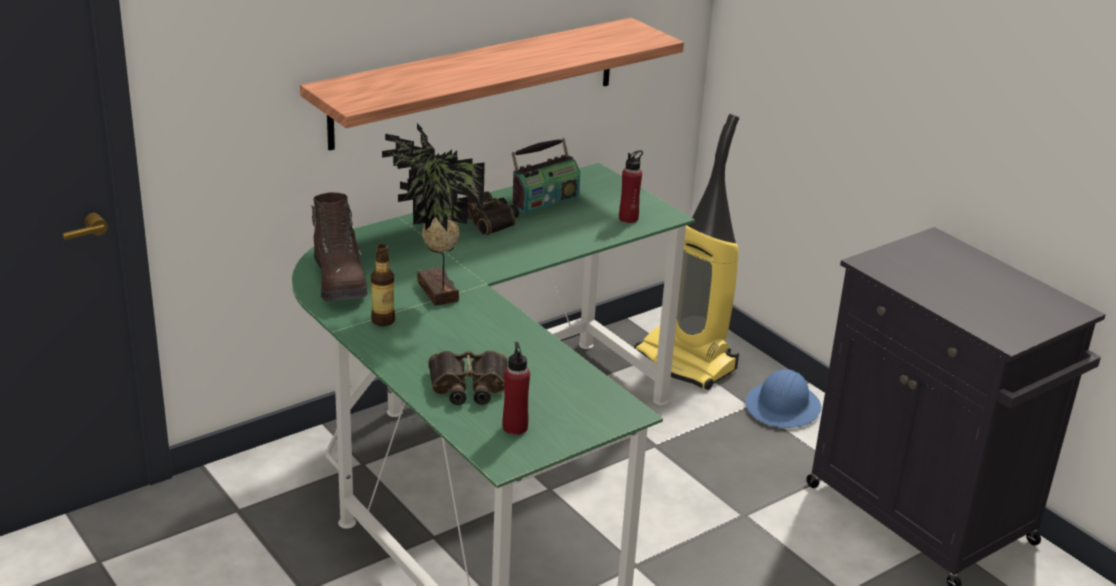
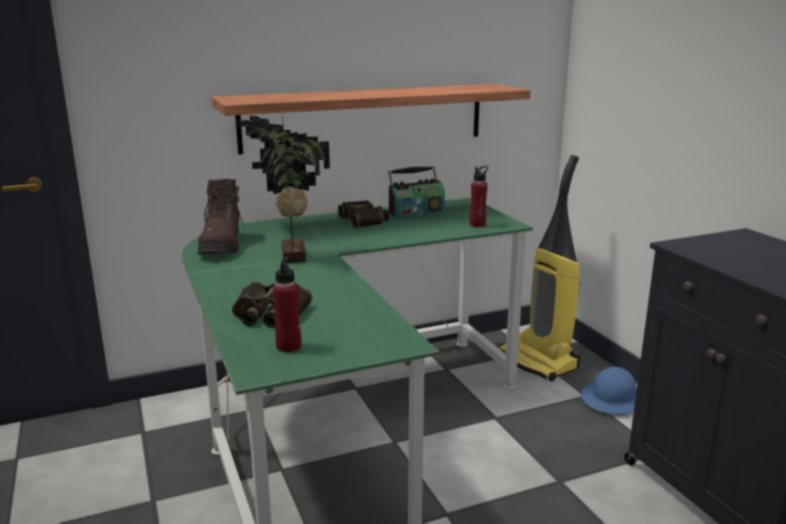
camera: 15 degrees right, 10 degrees down
bottle [371,244,395,326] -> none

